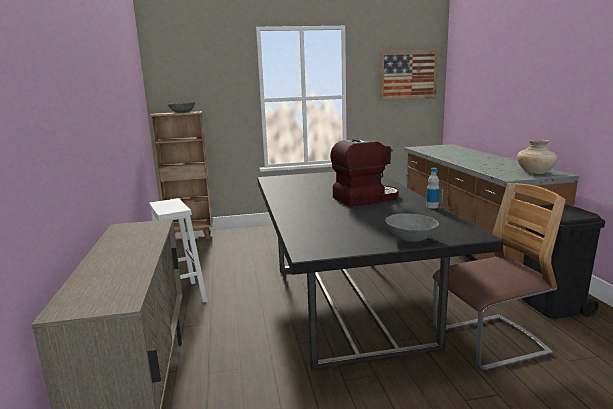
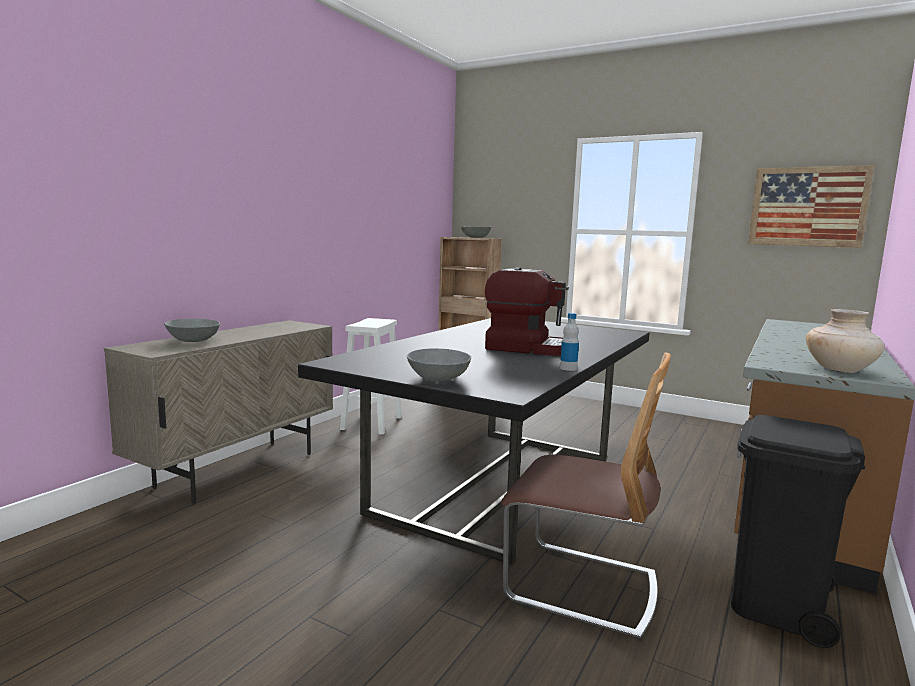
camera: 40 degrees right, 5 degrees down
none -> grey bowl [164,319,220,342]

